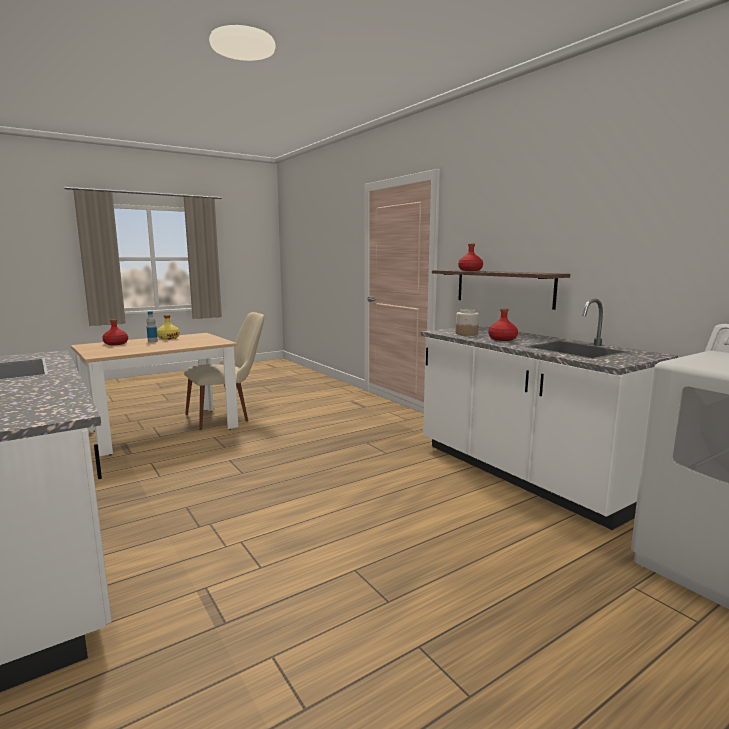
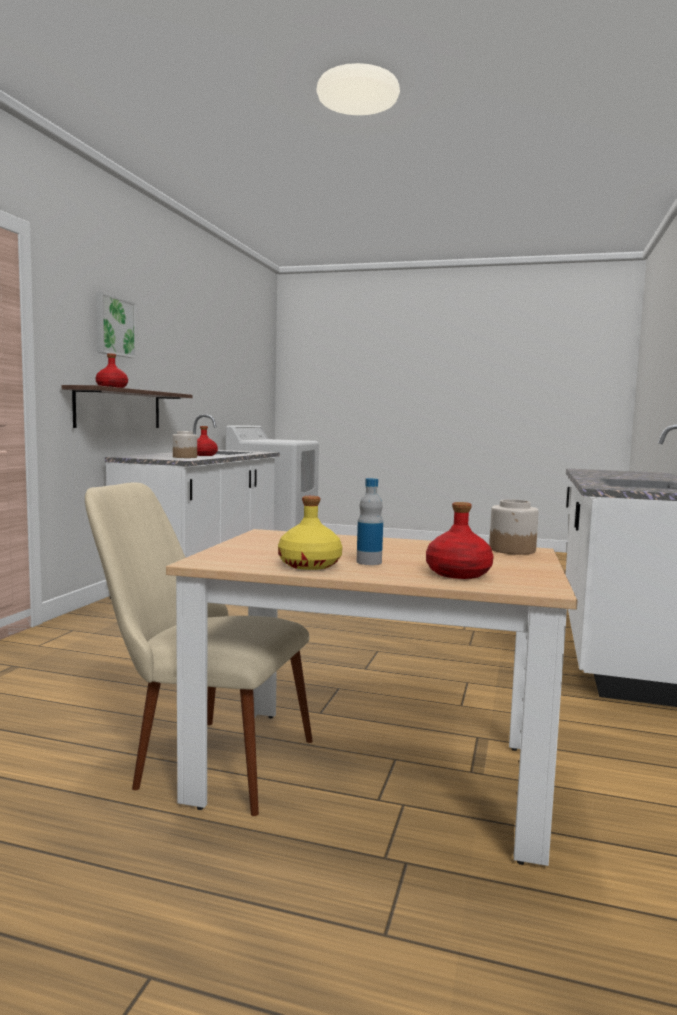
camera: 130 degrees left, 5 degrees down
none -> picture [96,292,136,358]
none -> jar [489,499,539,555]

